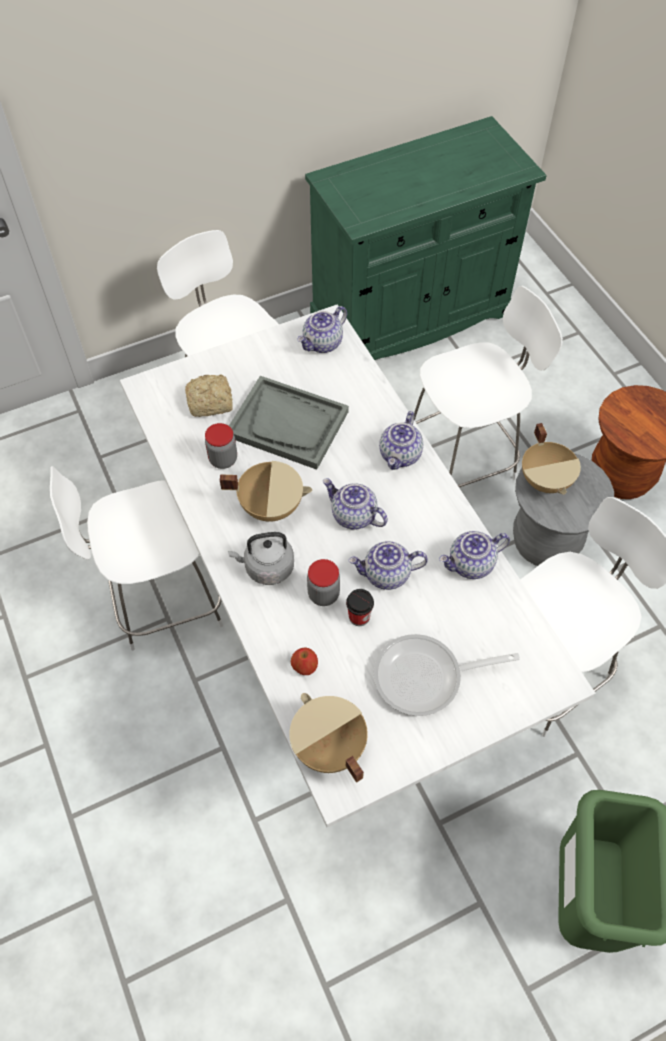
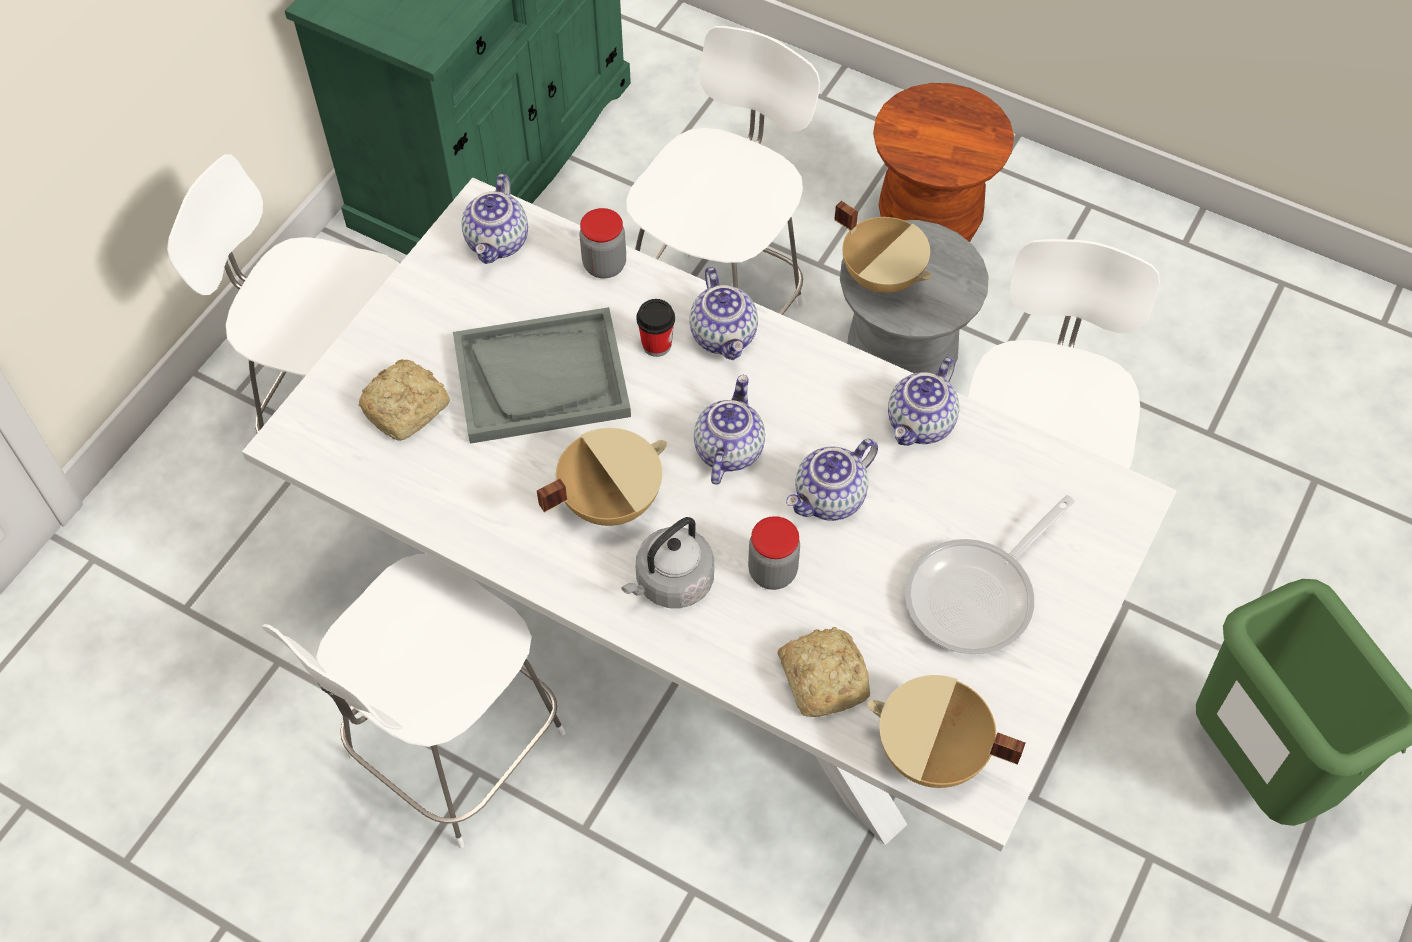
camera: 35 degrees left, 0 degrees up
jar [205,423,237,469] -> jar moved to [580,208,626,278]
apple [291,648,318,675] -> bread [778,627,870,717]
teapot [323,478,388,530] -> teapot turned 105 degrees clockwise [694,375,765,485]
cup [346,589,374,626] -> cup moved to [636,299,675,357]

